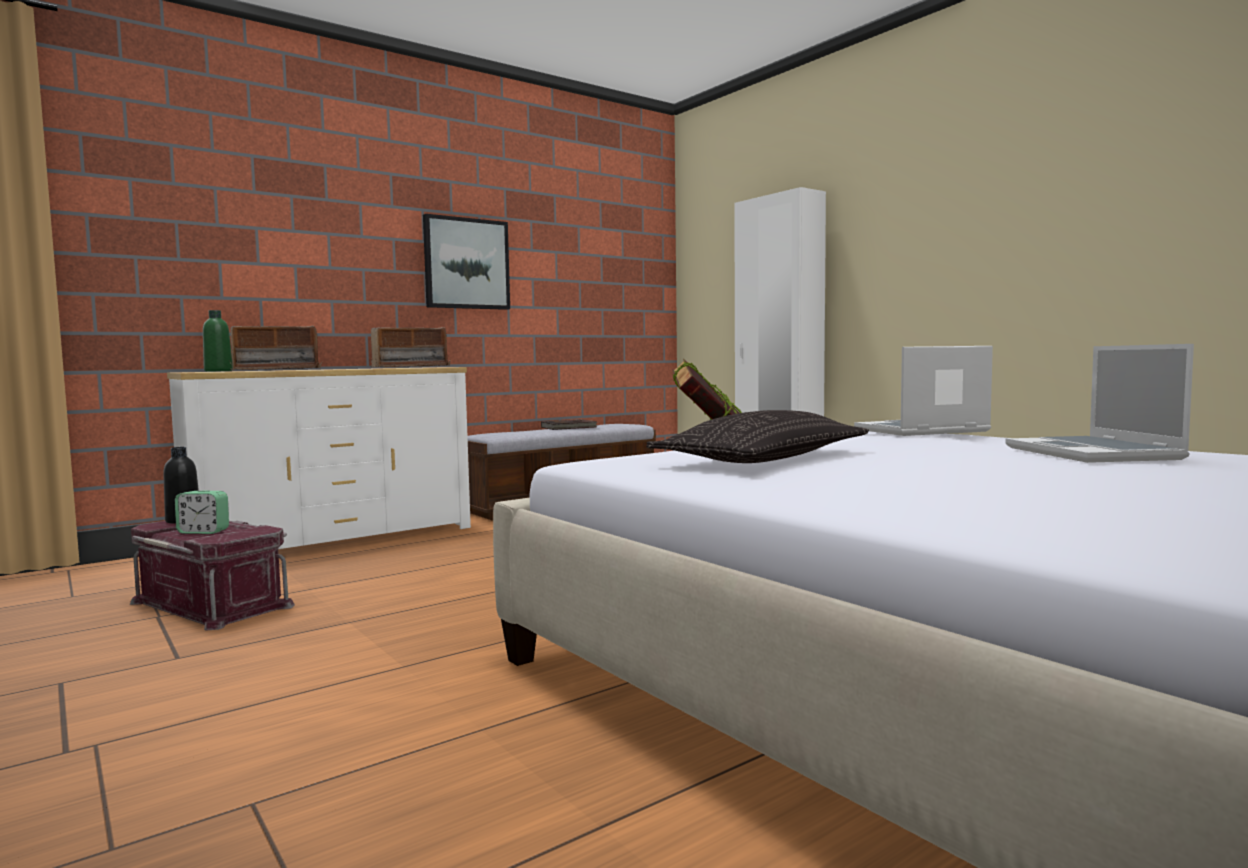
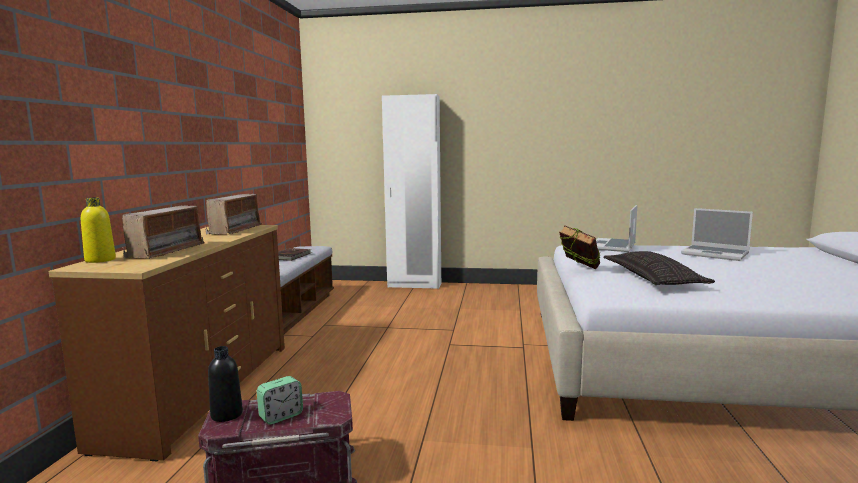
camera: 45 degrees left, 5 degrees up
white dresser [167,367,471,549] -> brown dresser [48,225,285,461]
green bottle [203,310,233,372] -> yellow bottle [81,197,116,263]
picture [423,214,510,310] -> none

